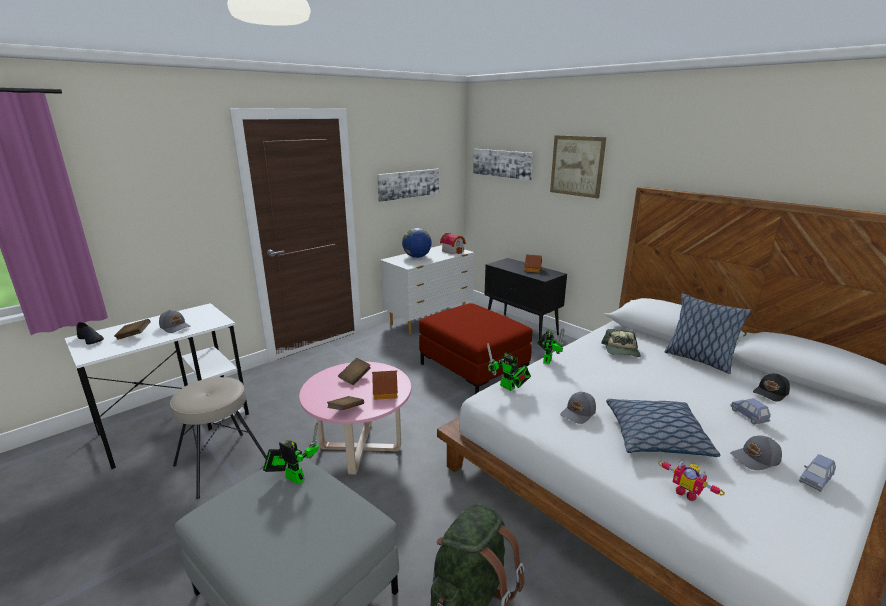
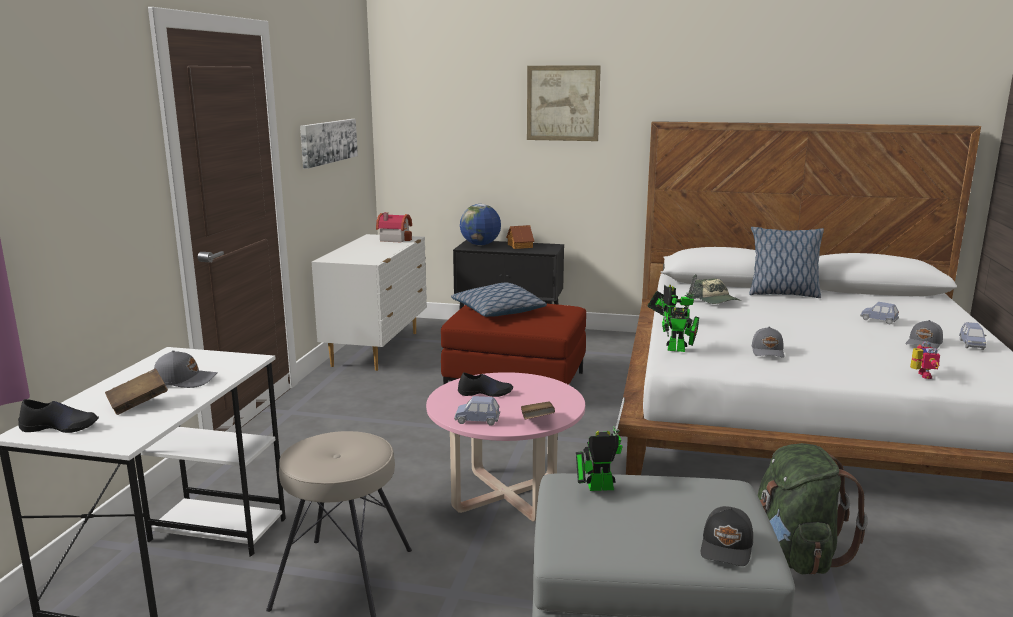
camera: 35 degrees left, 5 degrees down
brown book [338,358,371,385] -> black shoe [458,372,513,397]
toy house [372,371,398,400] -> none
globe [402,228,432,258] -> globe moved to [460,204,501,246]
picture [473,149,533,180] -> none
pillow [606,399,721,457] -> pillow moved to [451,283,547,317]
toy robot [658,461,725,501] -> toy robot turned 90 degrees counterclockwise [910,341,940,379]
black cap [753,374,790,402] -> black cap moved to [701,506,753,566]
none -> blue toy car [454,396,500,426]

